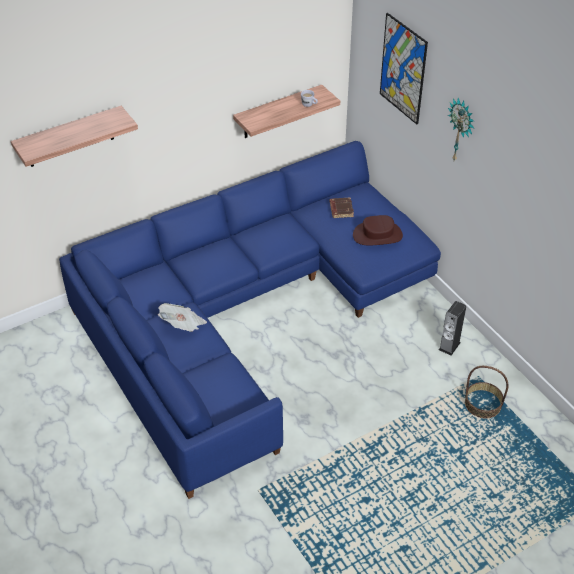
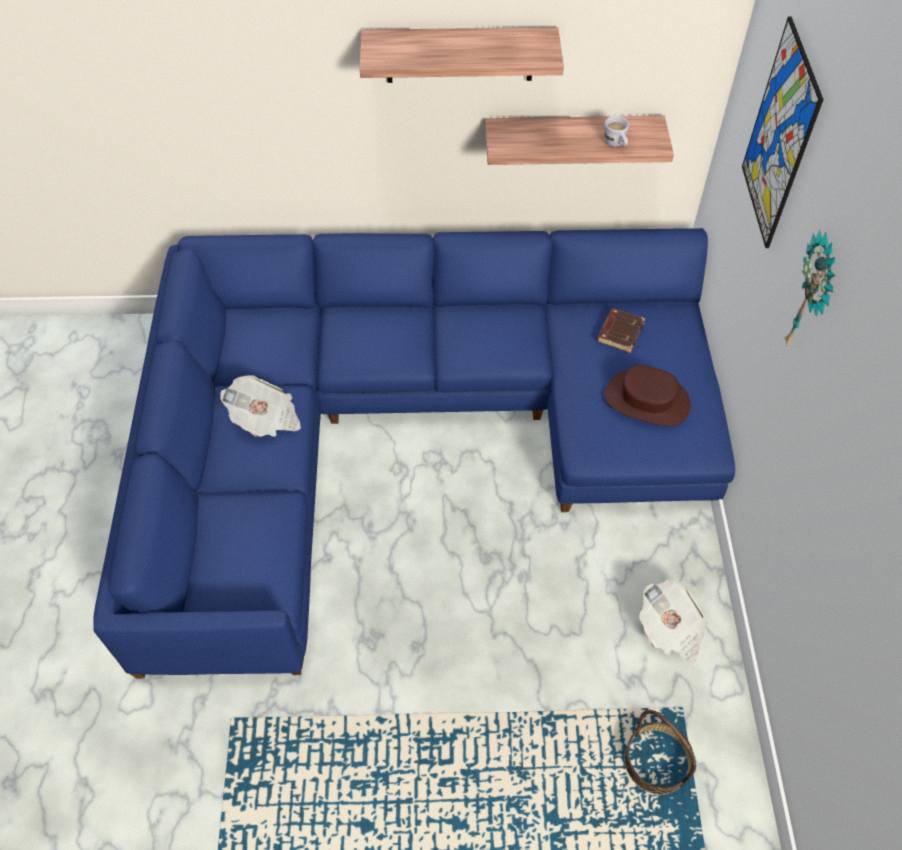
camera: 30 degrees right, 10 degrees up
shelf [11,106,138,167] -> shelf moved to [360,27,564,83]
speaker [439,301,466,356] -> newspaper [639,579,708,663]

